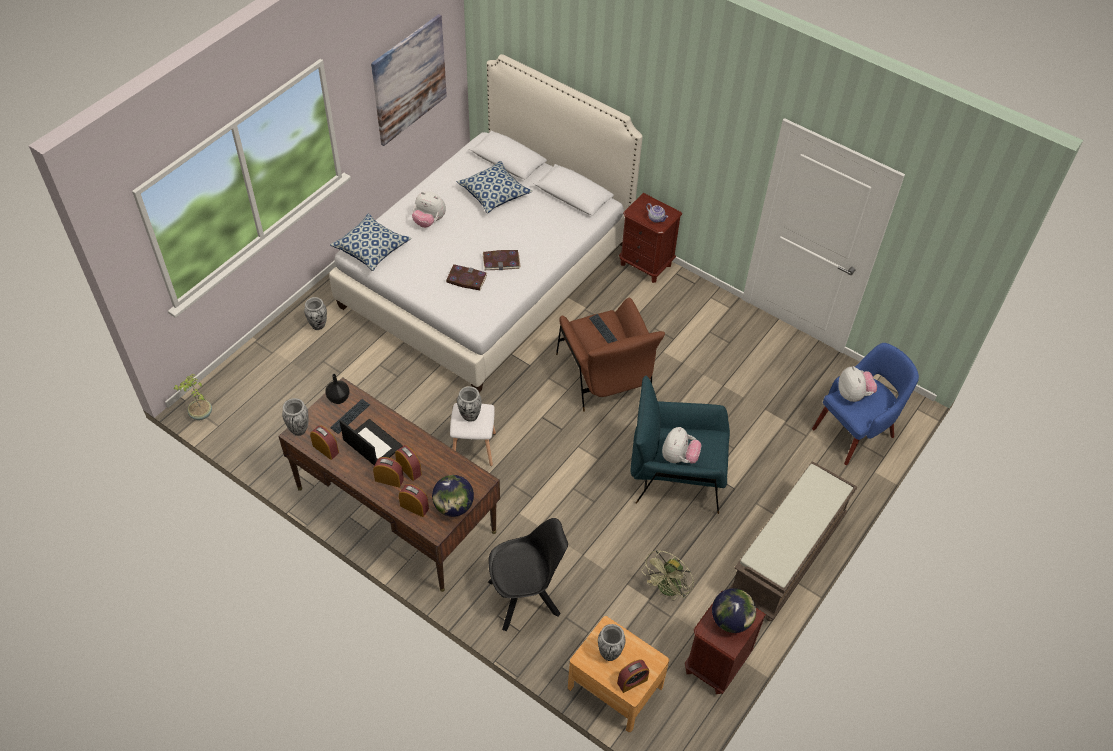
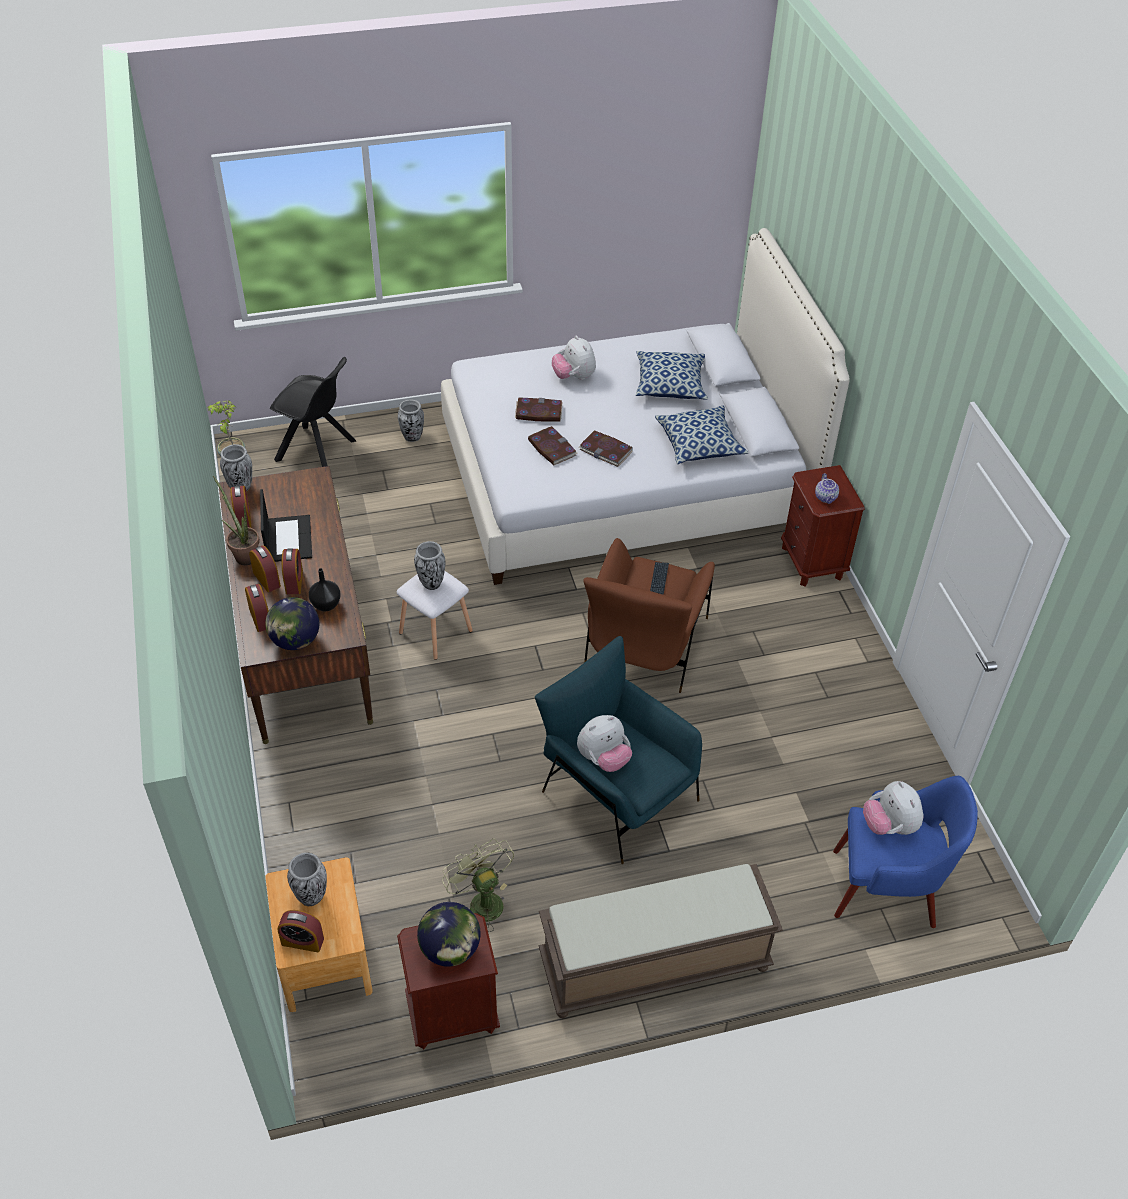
camera: 40 degrees right, 5 degrees down
black vase [325,374,350,404] -> black vase moved to [309,568,341,611]
pillow [330,213,412,271] -> pillow moved to [655,406,748,464]
keyboard [330,399,370,434] -> none
picture [371,14,447,146] -> none
black chair [488,518,568,631] -> black chair moved to [270,357,356,467]
green fan [643,550,694,600] -> green fan turned 75 degrees clockwise [442,838,514,932]
plush toy [838,366,877,402] -> plush toy turned 135 degrees clockwise [863,781,923,835]
none -> potted plant [213,476,260,566]
none -> book [515,397,562,422]

